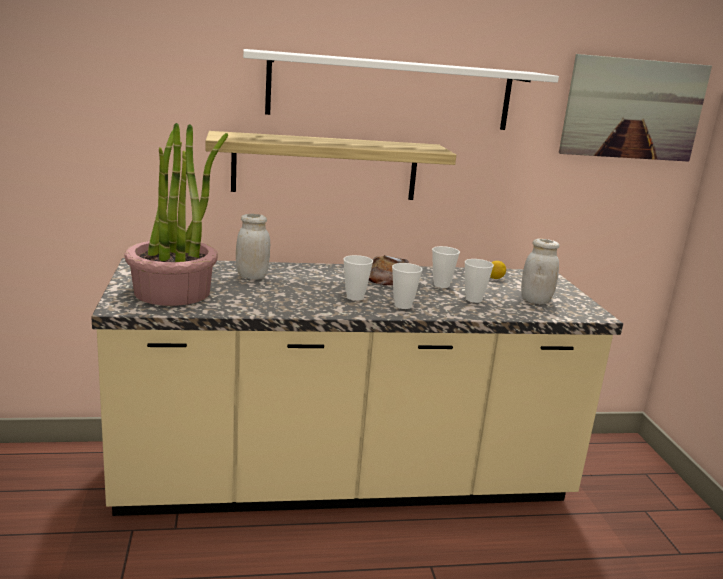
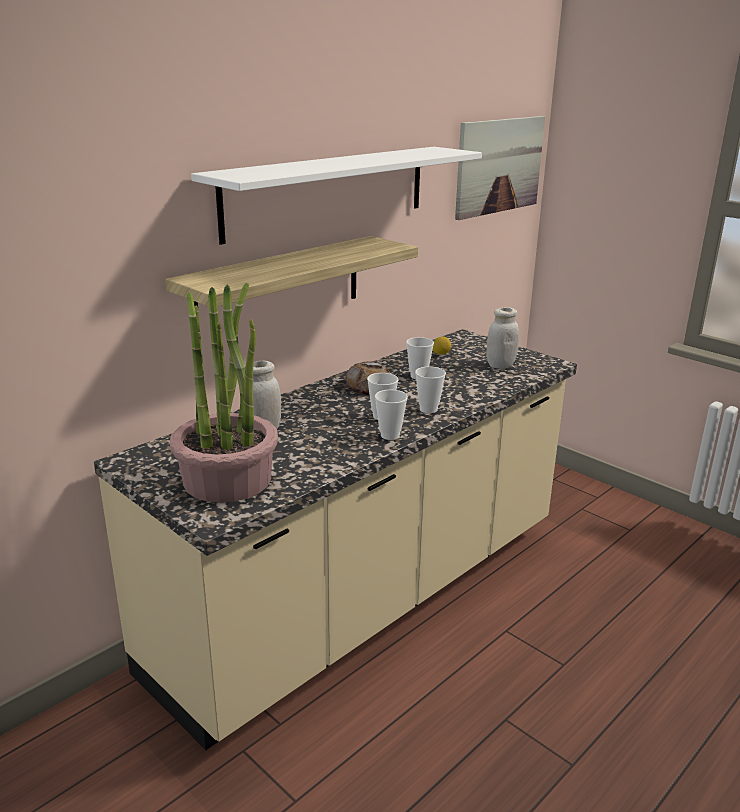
camera: 35 degrees left, 5 degrees up
cup [465,259,494,303] -> cup moved to [375,390,408,440]

